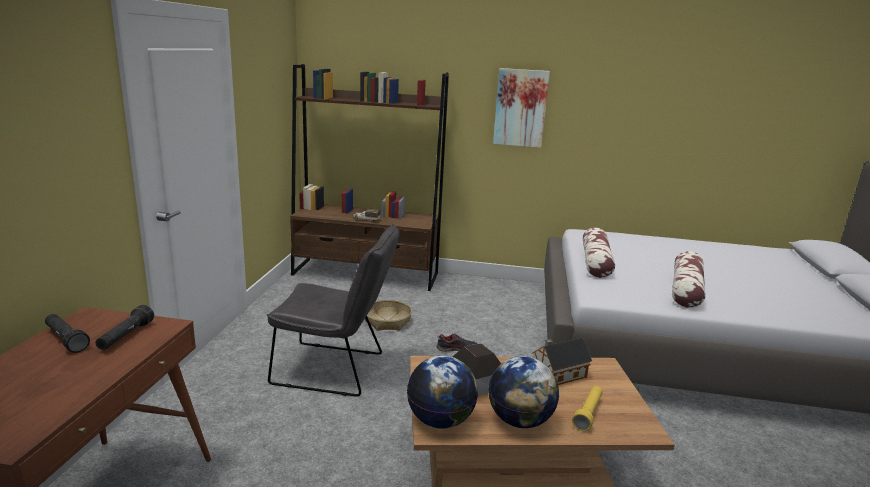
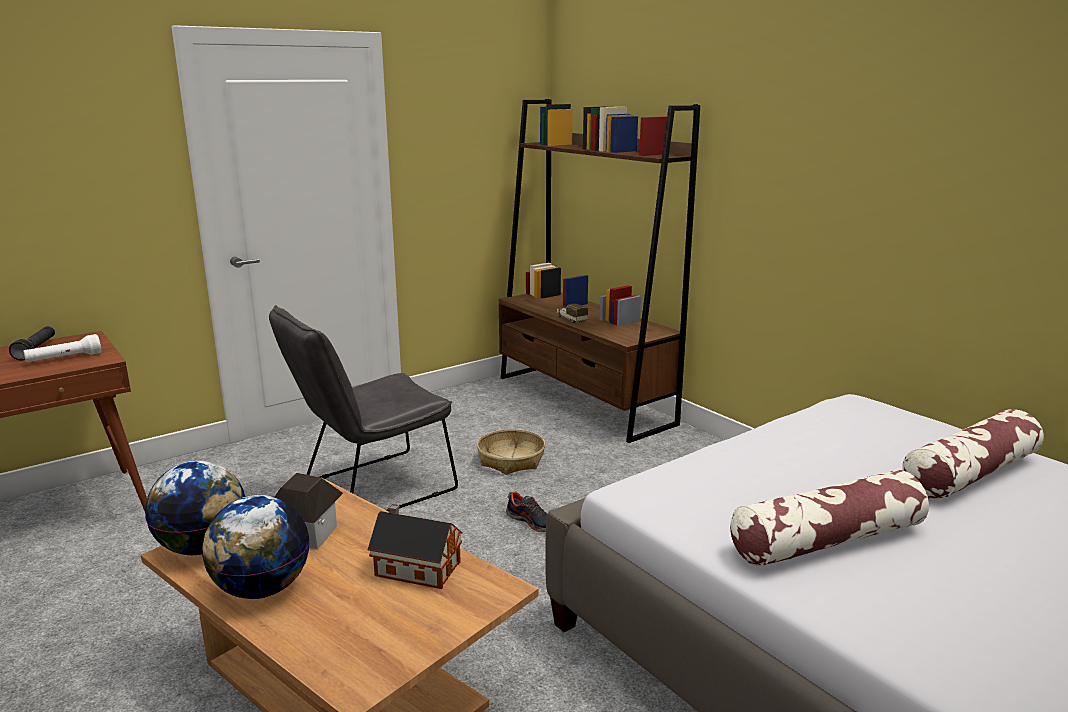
camera: 45 degrees right, 0 degrees up
black flashlight [95,305,154,350] -> white flashlight [23,334,101,362]
grey chair [267,224,399,396] -> grey chair turned 90 degrees clockwise [269,305,458,512]
picture [493,68,550,148] -> none
yellow flashlight [572,386,603,431] -> none
pillow [583,228,615,278] -> pillow moved to [902,409,1044,500]

